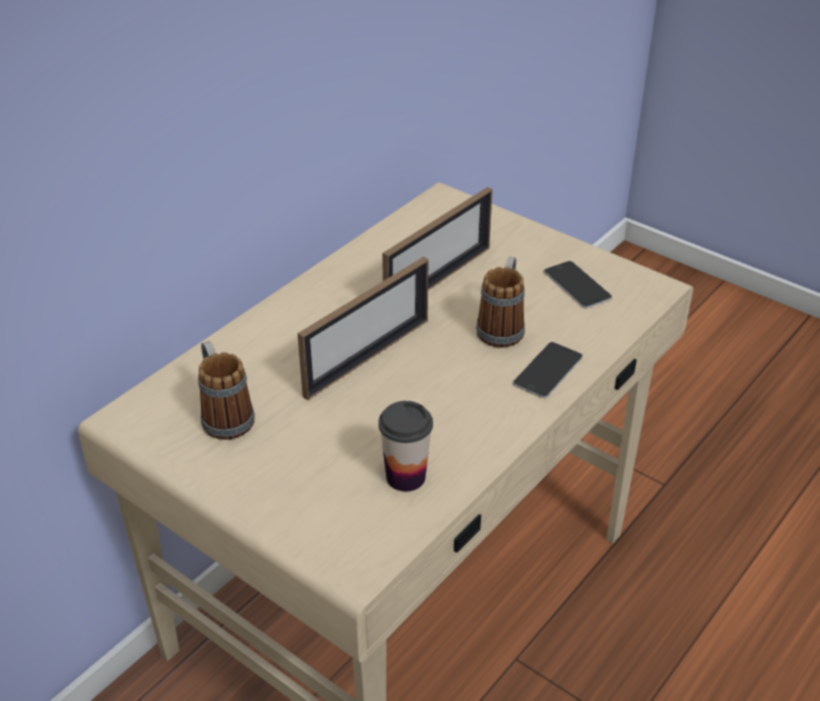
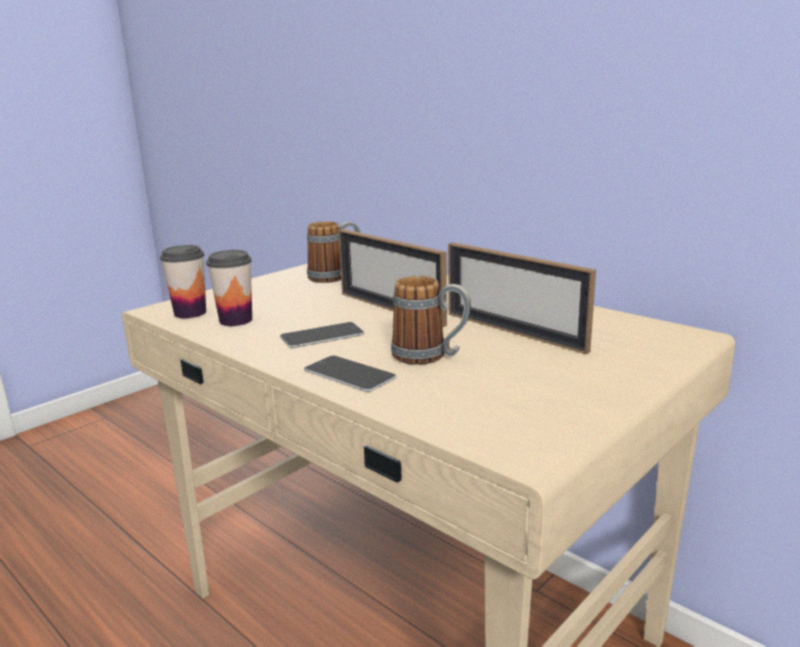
camera: 95 degrees right, 20 degrees down
phone [544,261,612,308] -> phone moved to [280,322,365,348]
none -> cup [160,245,206,318]

